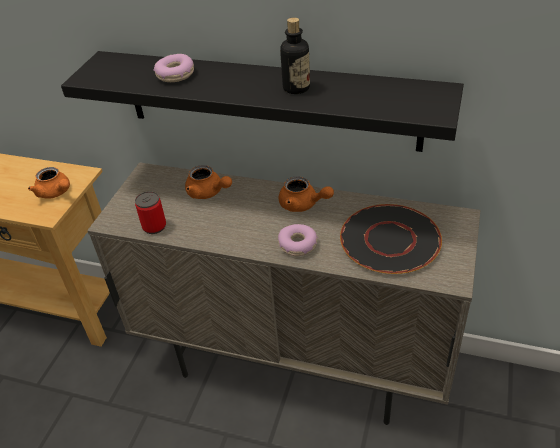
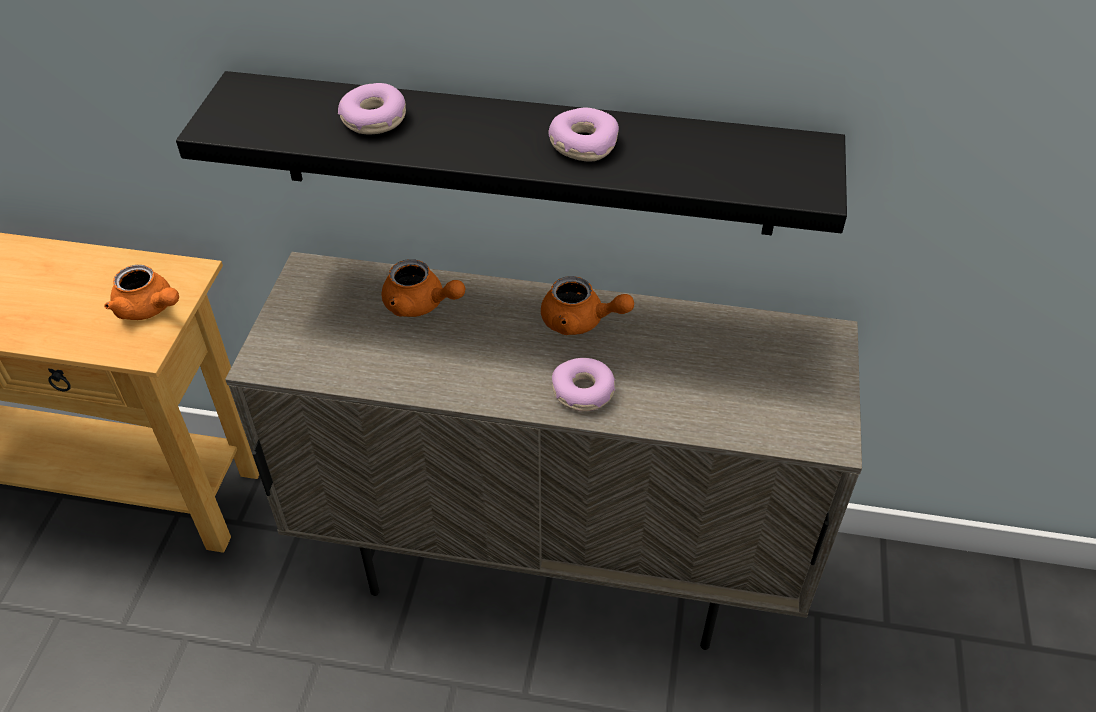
camera: 10 degrees left, 5 degrees up
can [135,191,166,234] -> none
bottle [280,17,310,94] -> donut [548,108,619,162]
black plate [340,204,442,274] -> none

